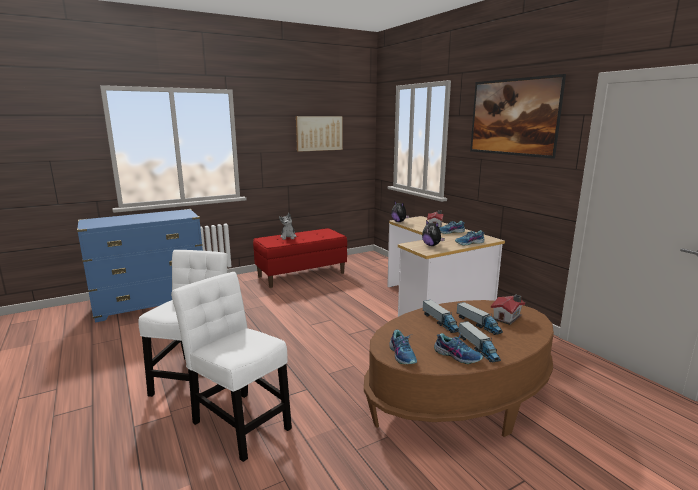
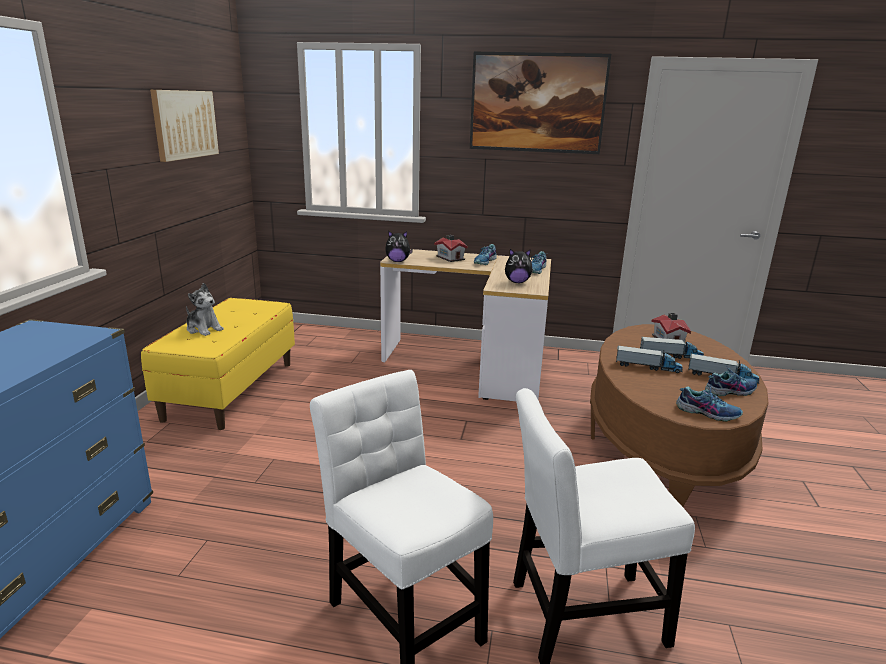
camera: 50 degrees left, 5 degrees up
red bench [253,228,347,288] -> yellow bench [141,298,295,430]

